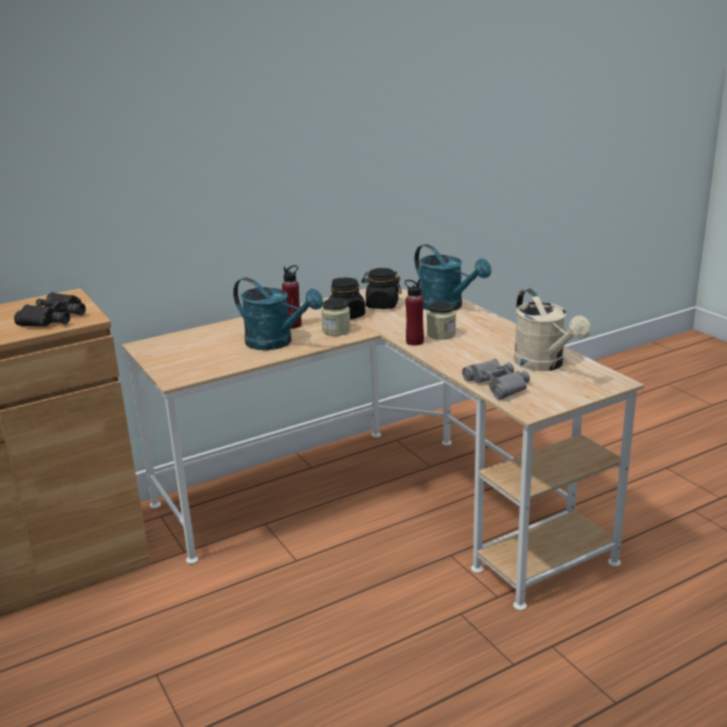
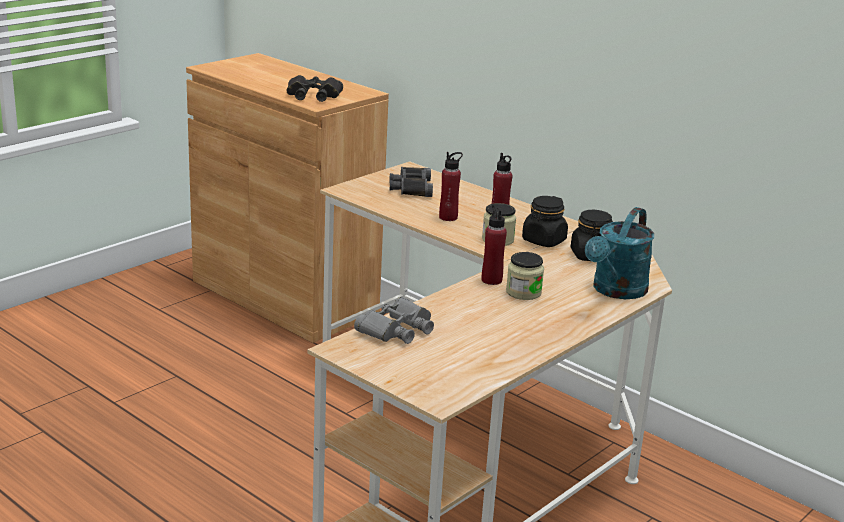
camera: 70 degrees right, 0 degrees up
turquoise watering can [233,278,323,350] -> red bottle [439,152,463,221]
beige watering can [514,288,591,371] -> none
none -> black binoculars [389,167,433,197]

